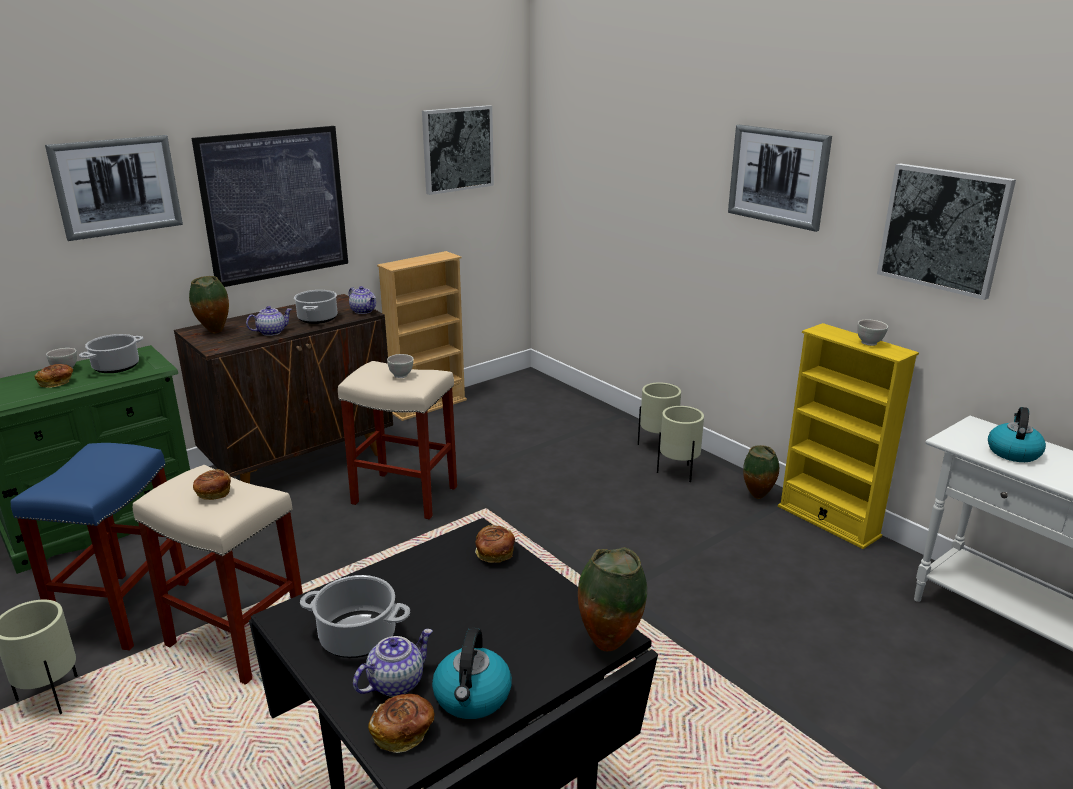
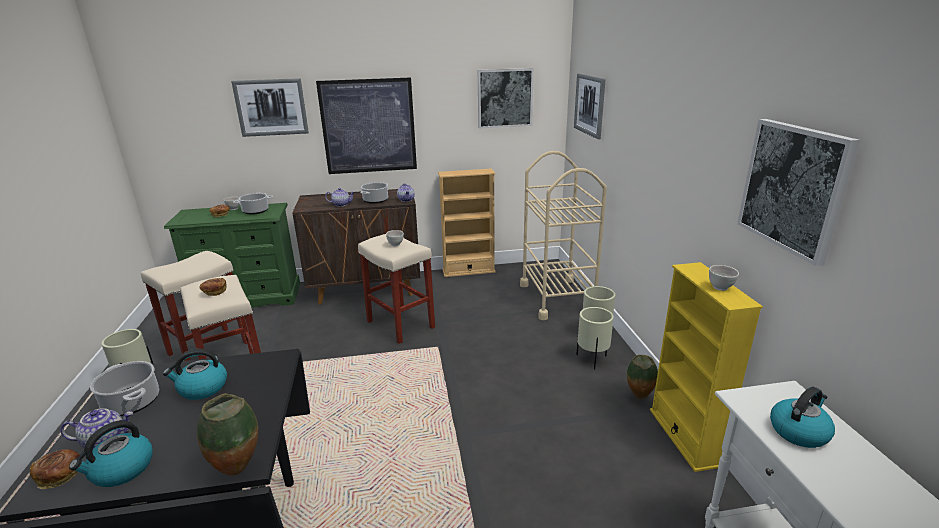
camera: 30 degrees right, 0 degrees up
blue stool [11,443,189,650] -> beige stool [141,251,247,361]
vase [189,276,229,333] -> none
bread [475,525,515,563] -> none
picture [728,125,832,232] -> picture moved to [574,74,606,139]
none -> kettle [163,349,227,400]
none -> beige cart [520,151,607,320]

